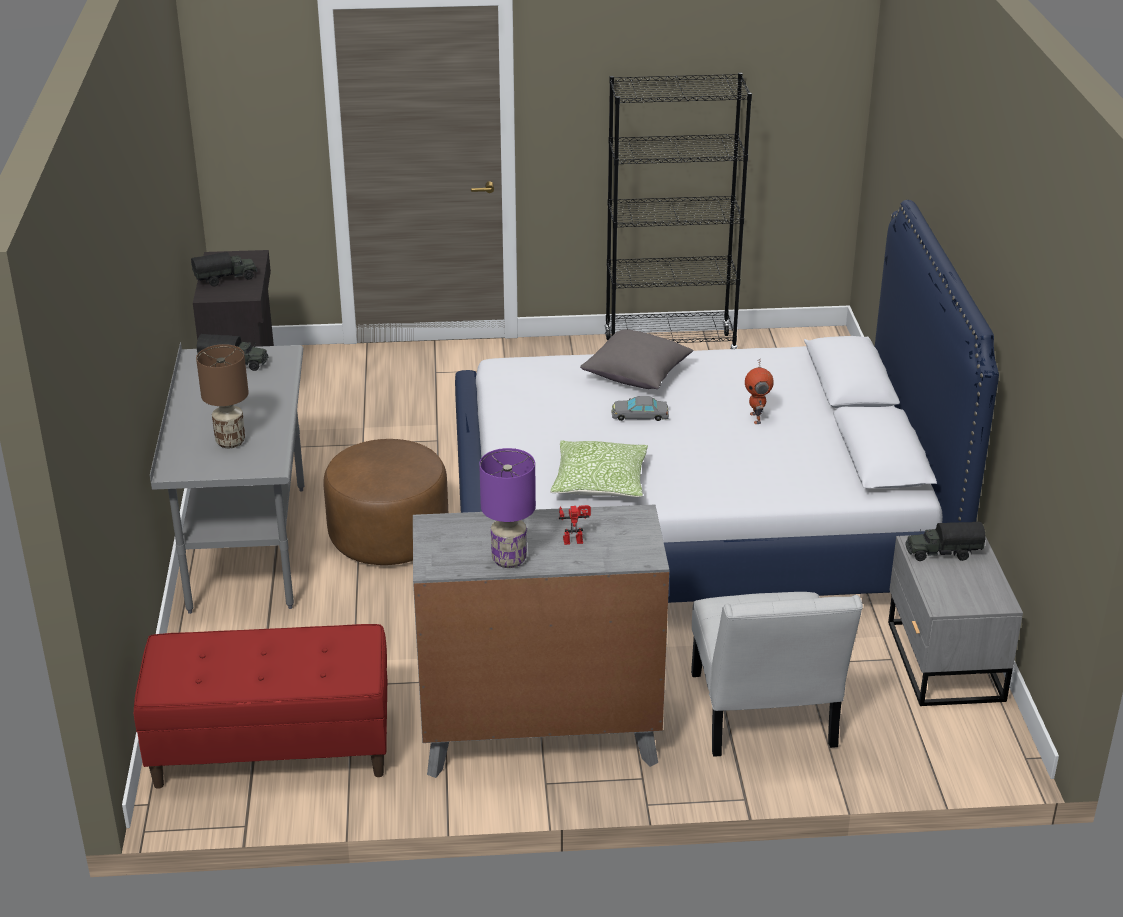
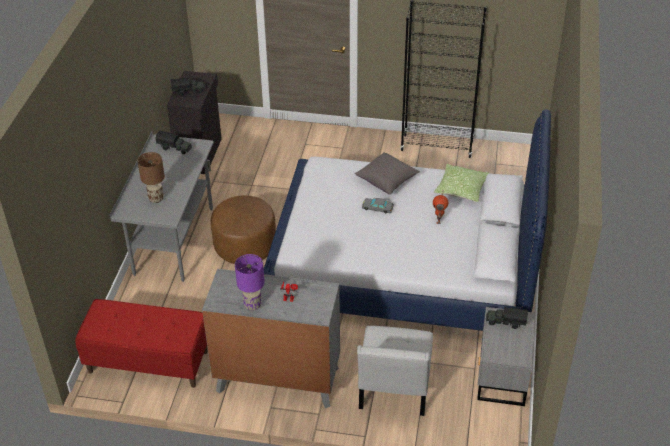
camera: 15 degrees right, 10 degrees up
pillow [550,441,648,497] -> pillow moved to [434,164,489,202]

